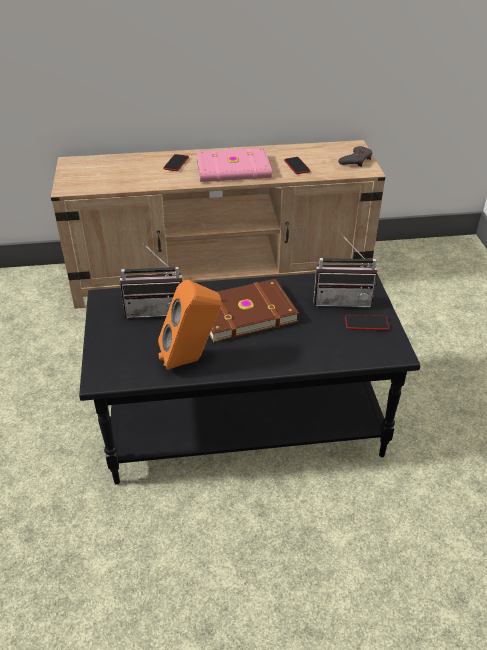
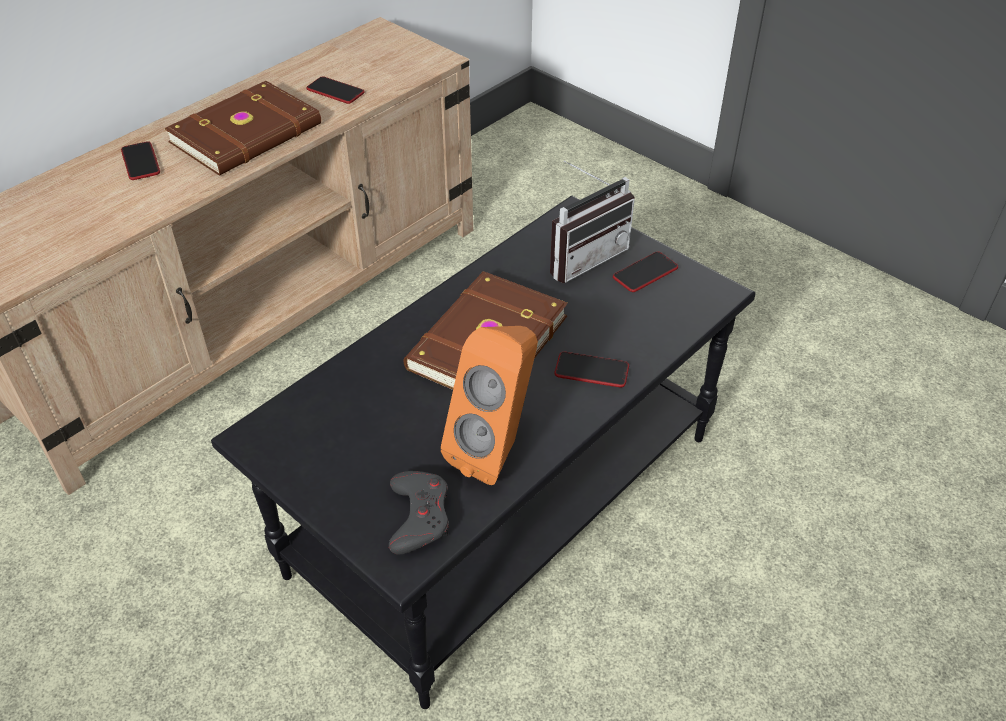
camera: 40 degrees left, 5 degrees up
radio [120,243,182,318] -> none
pink book [196,148,272,182] -> brown book [165,81,321,175]
grey game controller [338,146,372,167] -> grey game controller moved to [389,471,449,554]
none -> phone [554,352,629,388]

